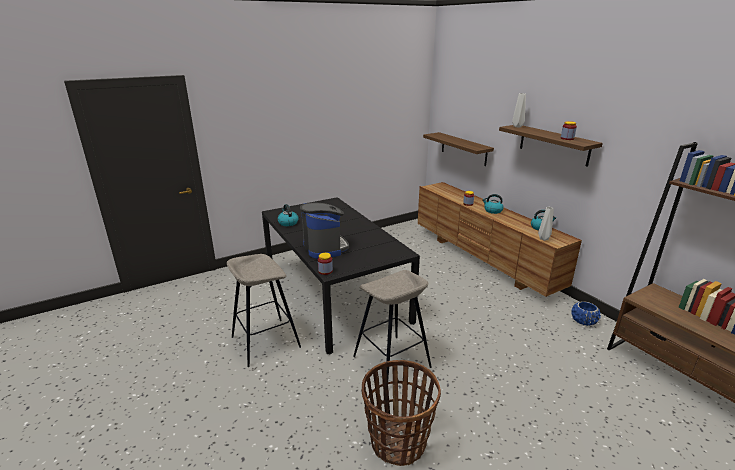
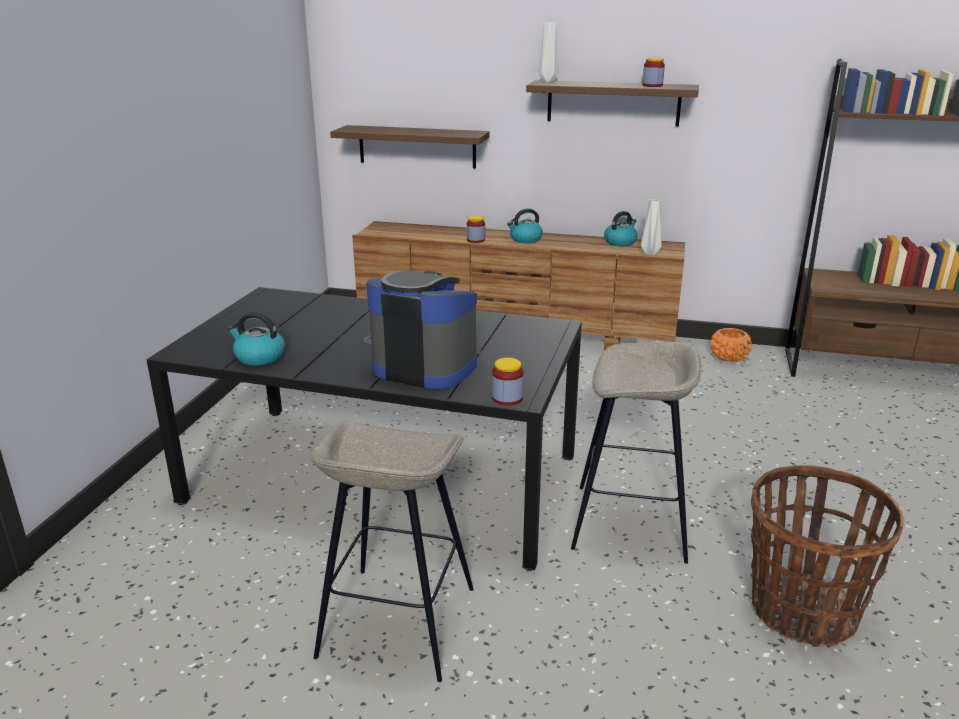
camera: 45 degrees left, 0 degrees up
blue planter [571,301,601,326] -> orange planter [711,328,752,362]

